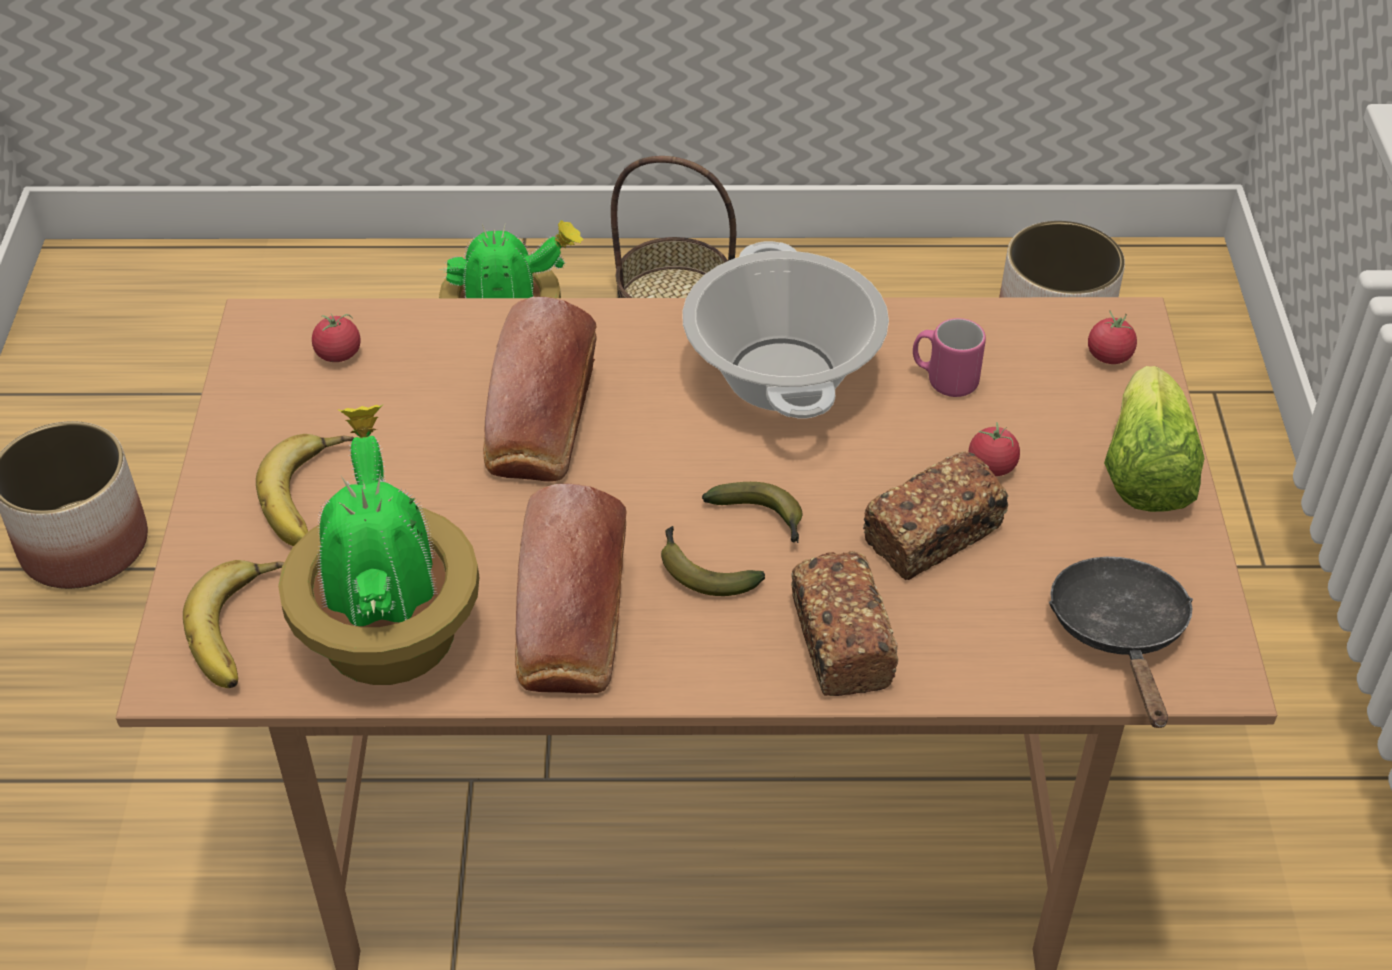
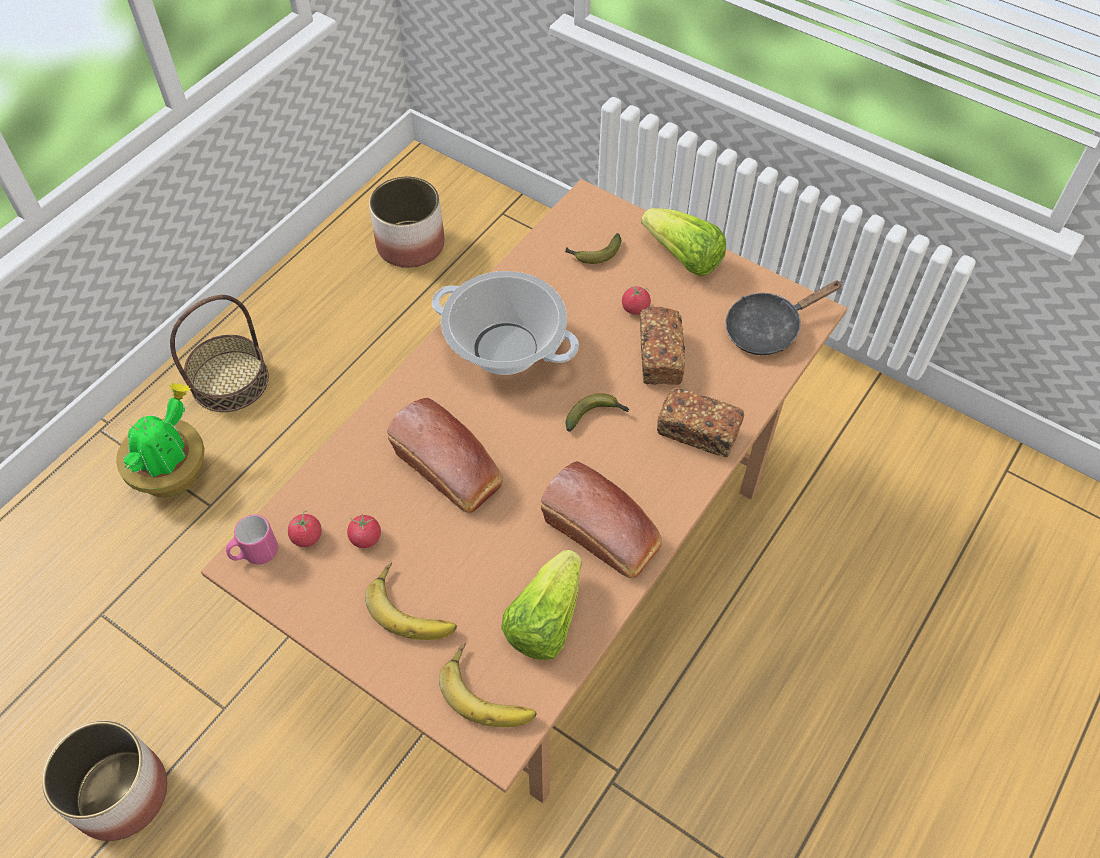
camera: 55 degrees left, 10 degrees up
potted plant [278,404,480,685] -> lettuce [501,550,582,660]
banana [661,526,765,596] -> banana moved to [565,233,621,264]
pink mug [913,318,986,397] -> pink mug moved to [226,514,278,565]
black frying pan [1049,557,1193,728] -> black frying pan turned 60 degrees counterclockwise [725,281,843,355]
tomato [1088,310,1137,364] -> tomato moved to [347,514,381,548]

